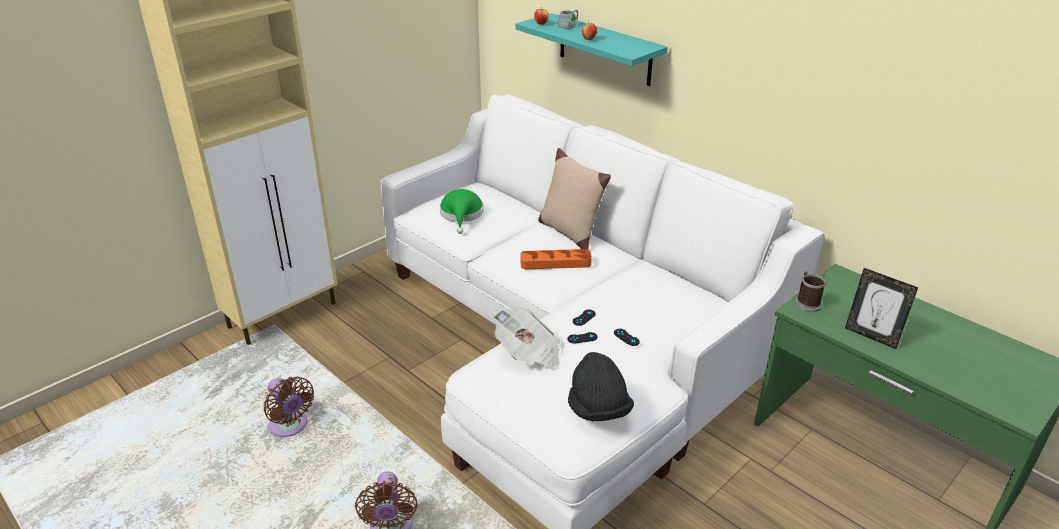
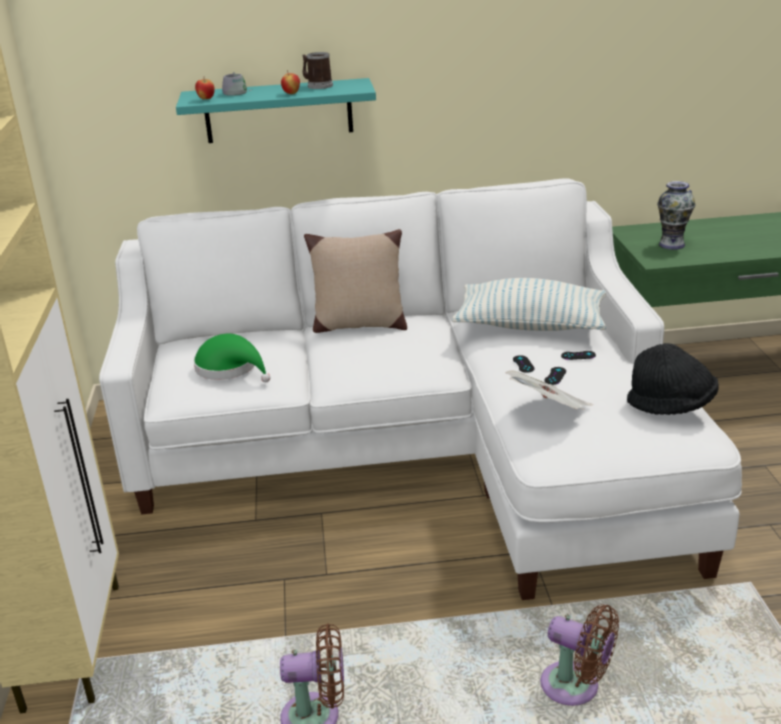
camera: 50 degrees left, 5 degrees down
orange tray [520,249,592,269] -> none
mug [796,272,826,312] -> mug moved to [302,52,333,89]
picture frame [845,268,918,349] -> none
none -> pillow [452,278,606,331]
none -> vase [657,181,695,250]

